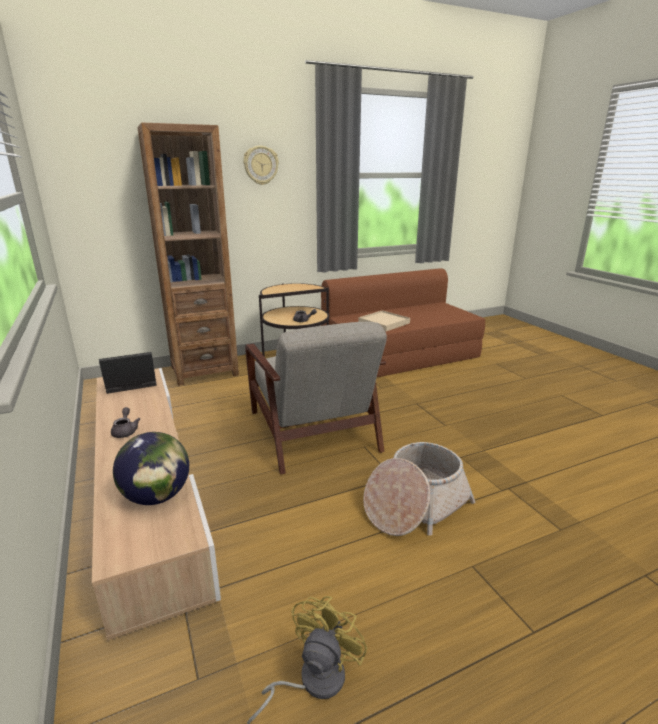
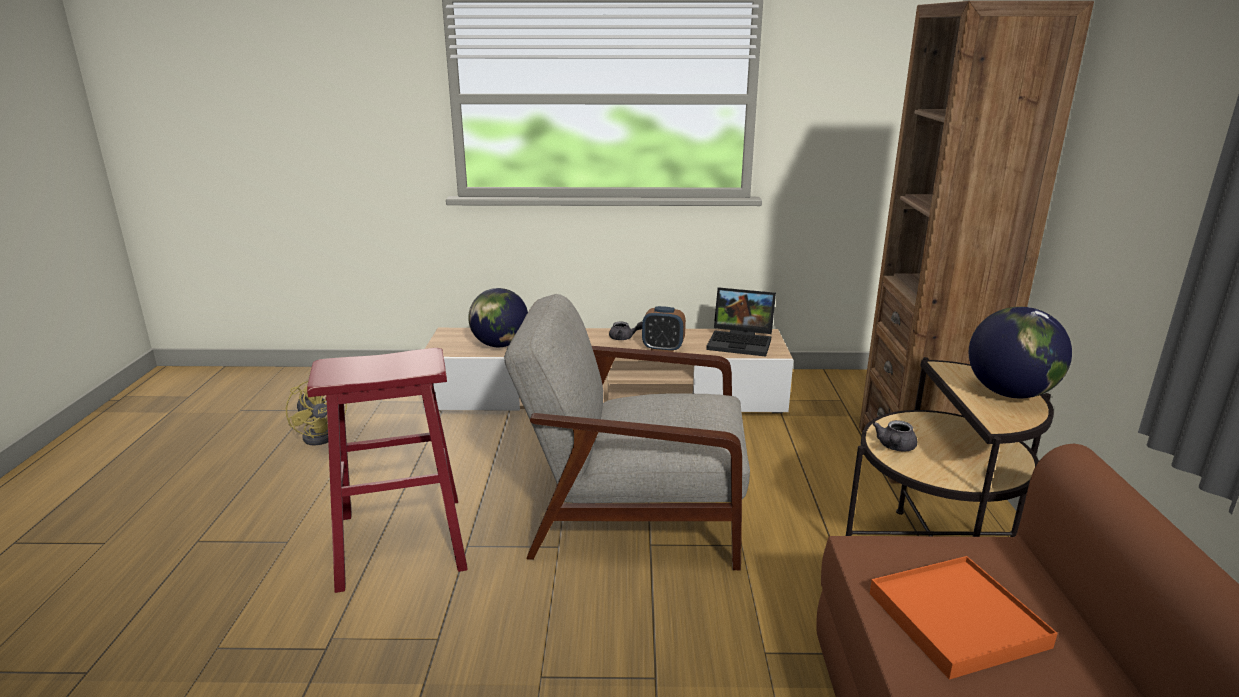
camera: 115 degrees right, 0 degrees up
laptop [99,352,157,394] -> laptop turned 105 degrees clockwise [706,287,776,357]
wall clock [243,146,279,185] -> none
beige tray [358,310,410,331] -> orange tray [870,556,1058,680]
basket [363,442,475,536] -> red stool [307,348,468,593]
none -> alarm clock [642,306,686,352]
none -> globe [969,307,1072,398]

